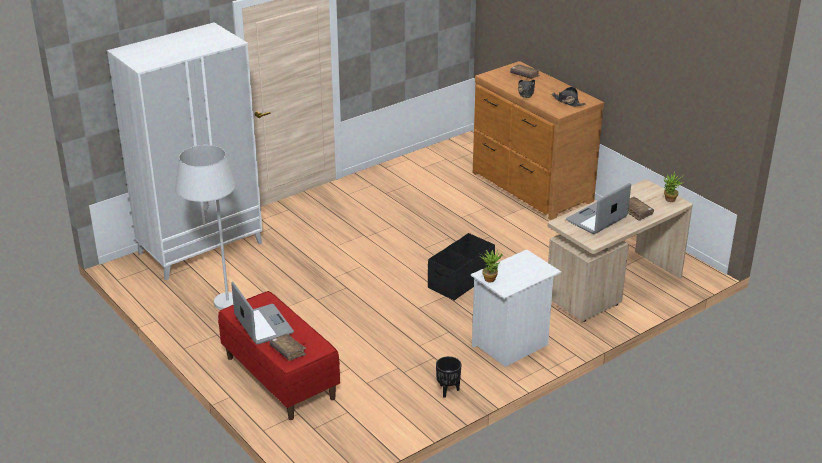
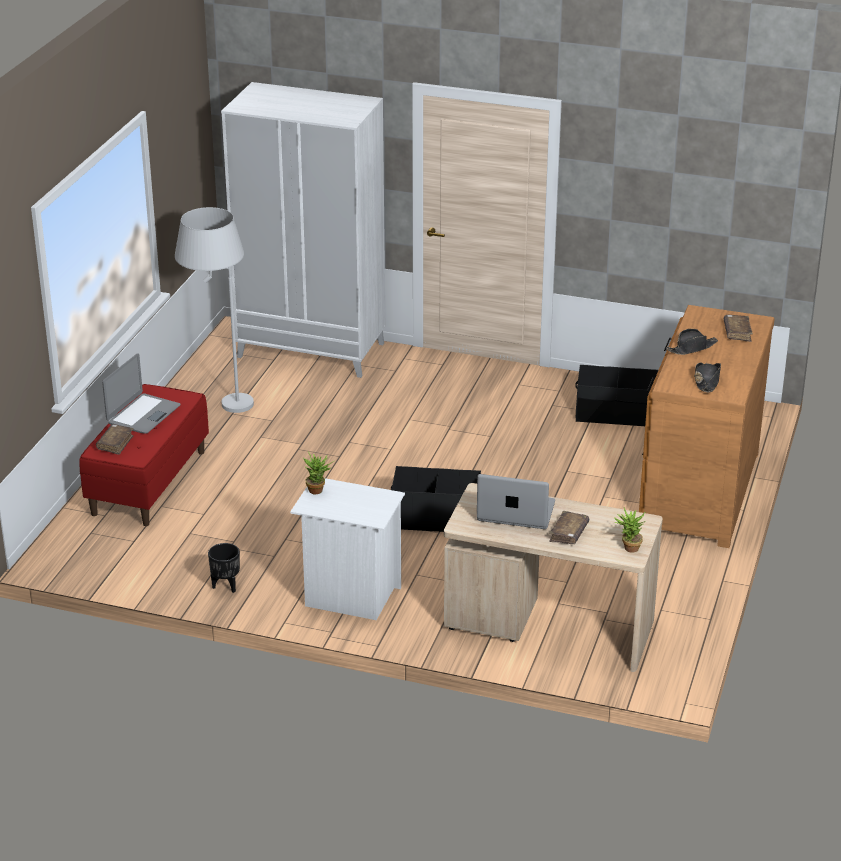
camera: 55 degrees right, 0 degrees up
none -> black storage box [575,365,658,426]

